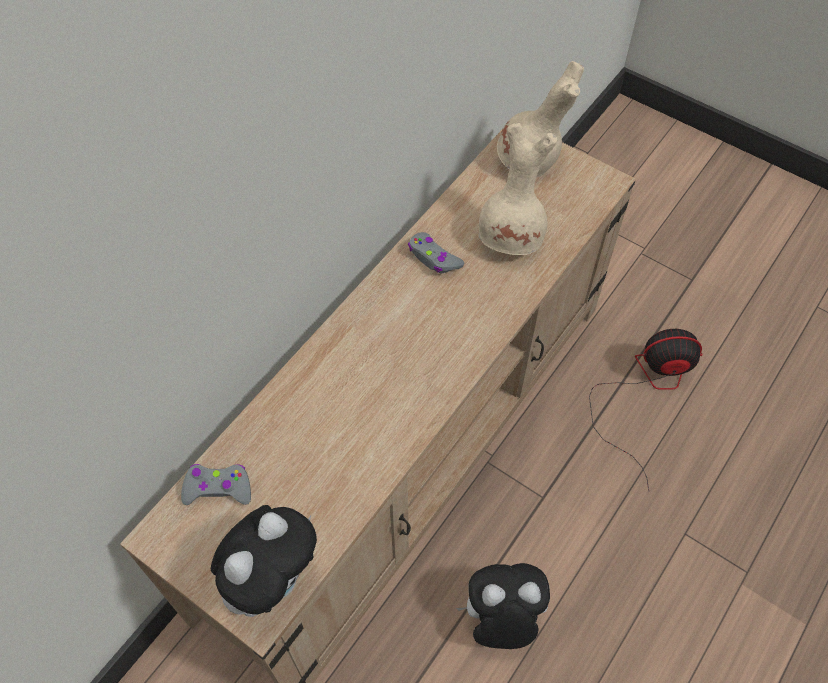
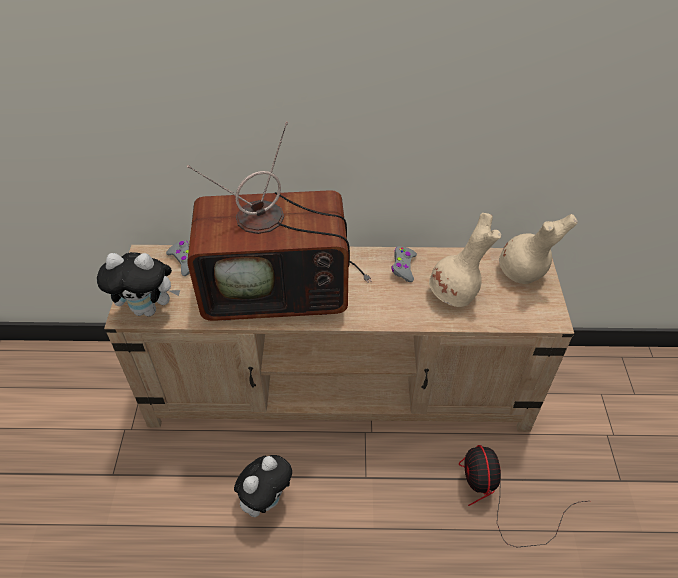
camera: 55 degrees right, 10 degrees down
plush toy [456,563,550,649] -> plush toy turned 75 degrees clockwise [234,455,292,517]
fan [589,329,703,491] -> fan turned 150 degrees counterclockwise [459,445,587,547]
none -> television [187,122,372,321]

